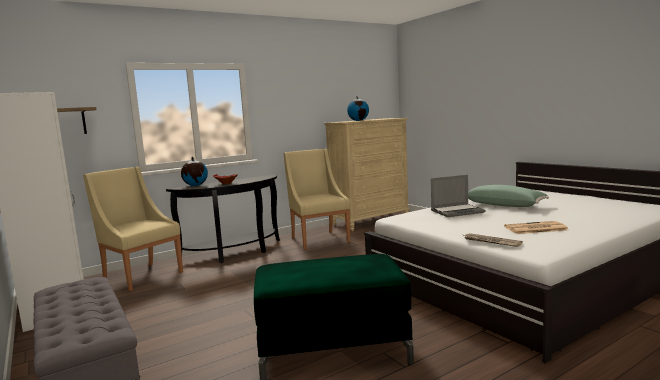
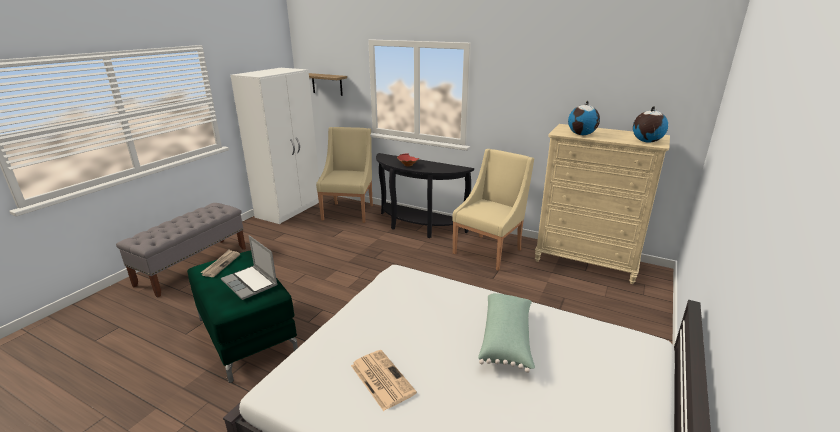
camera: 60 degrees right, 15 degrees up
globe [181,157,208,186] -> globe moved to [633,106,668,143]
laptop [431,175,485,217] -> laptop moved to [221,235,278,300]
newspaper [464,233,523,247] -> newspaper moved to [200,250,240,277]

